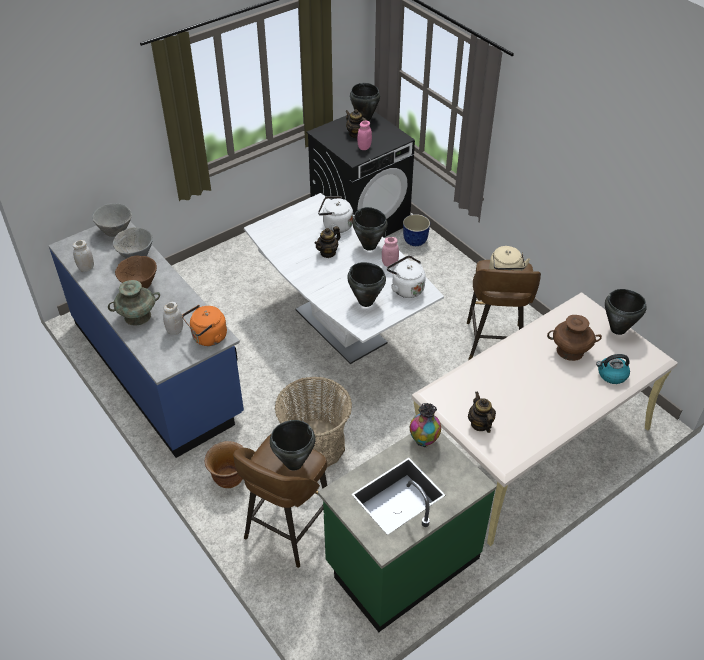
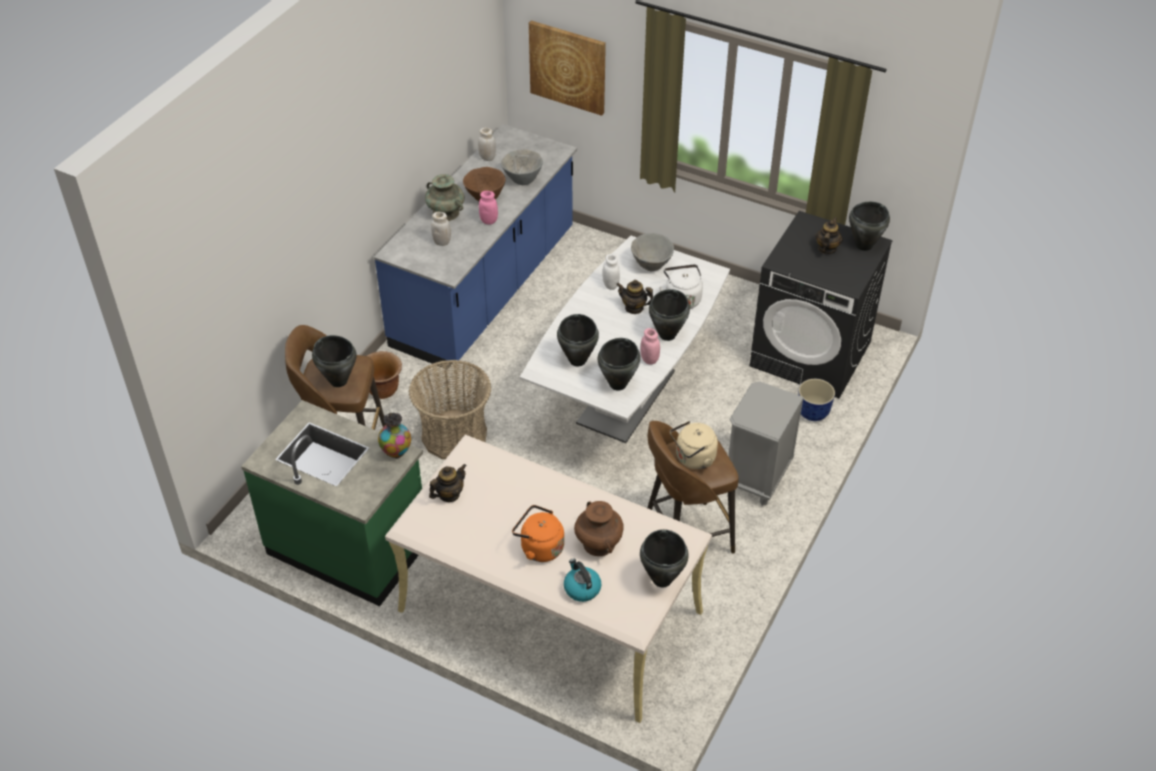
camera: 65 degrees right, 0 degrees up
grey bowl [92,203,132,237] -> grey bowl moved to [631,233,674,272]
orange kettle [182,305,227,346] -> orange kettle moved to [512,505,564,562]
pink jar [357,120,372,150] -> pink jar moved to [479,191,498,225]
white kettle [387,255,426,298] -> black cooking pot [598,338,640,391]
none -> picture [529,21,606,116]
none -> white jar [602,254,620,290]
none -> grey nightstand [729,381,804,506]

